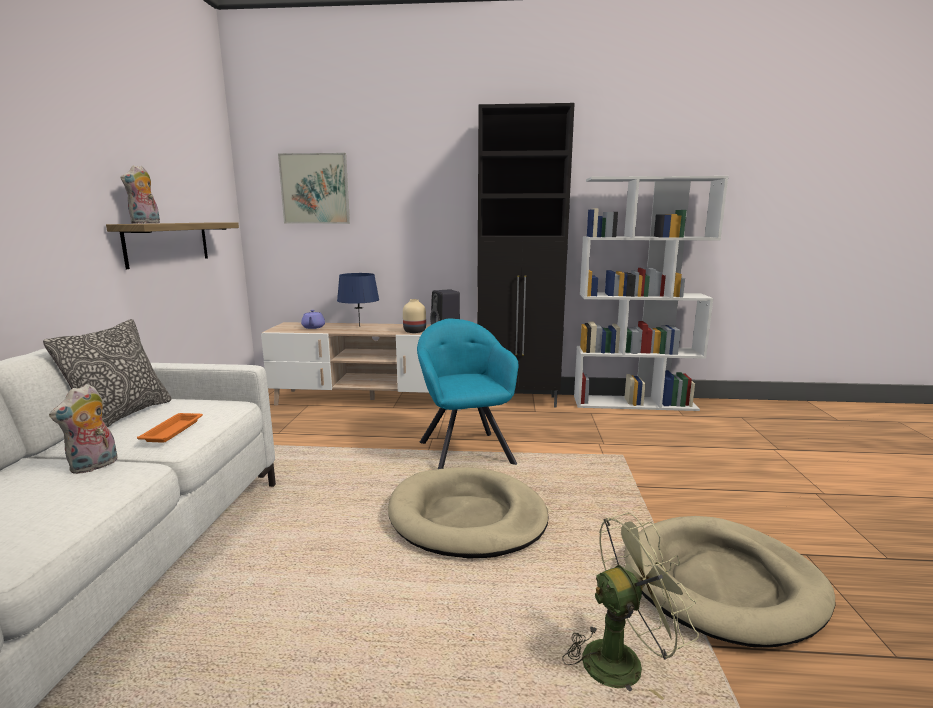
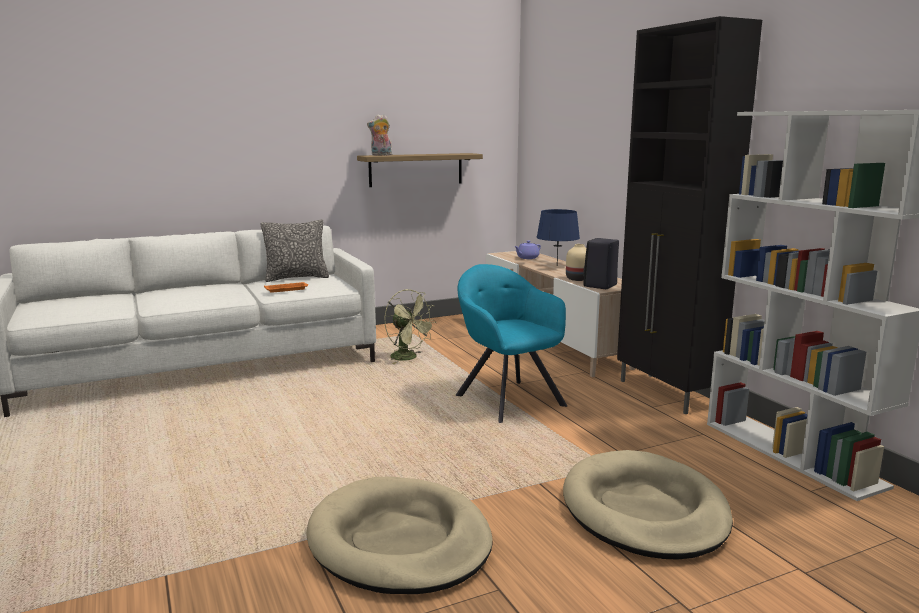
camera: 60 degrees right, 0 degrees up
plush toy [49,384,118,474] -> none
picture [278,153,350,224] -> none
beige dog bed [388,467,548,559] -> beige dog bed moved to [563,450,733,560]
turquoise armchair [417,319,518,469] -> turquoise armchair turned 75 degrees counterclockwise [456,264,567,423]
green fan [562,512,699,700] -> green fan moved to [385,289,436,364]

